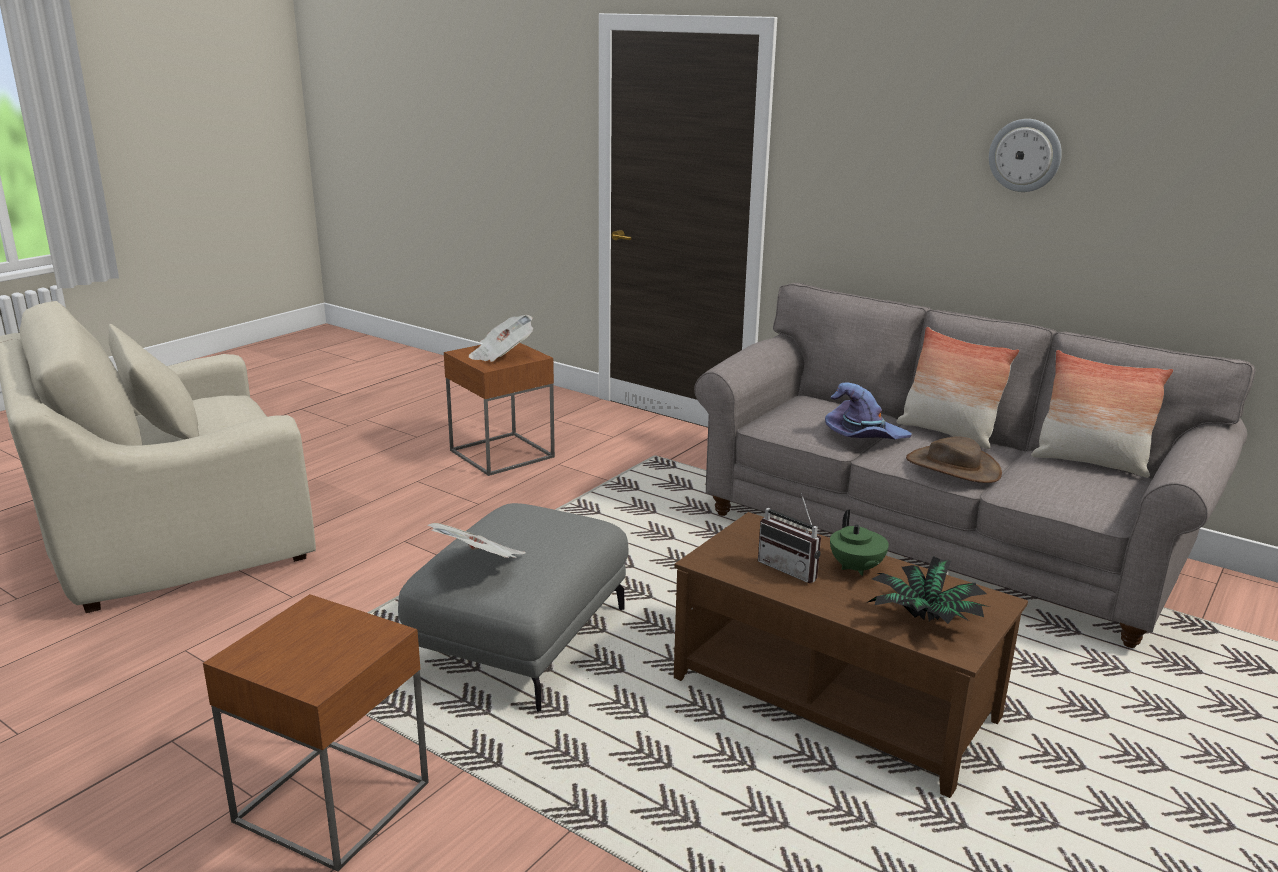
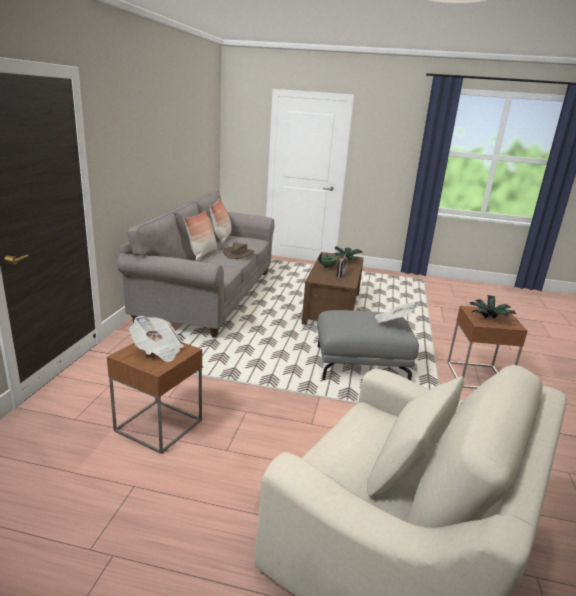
camera: 115 degrees left, 0 degrees up
purple hat [825,382,912,440] -> none
wall clock [989,119,1062,192] -> none
none -> potted plant [469,295,516,319]

